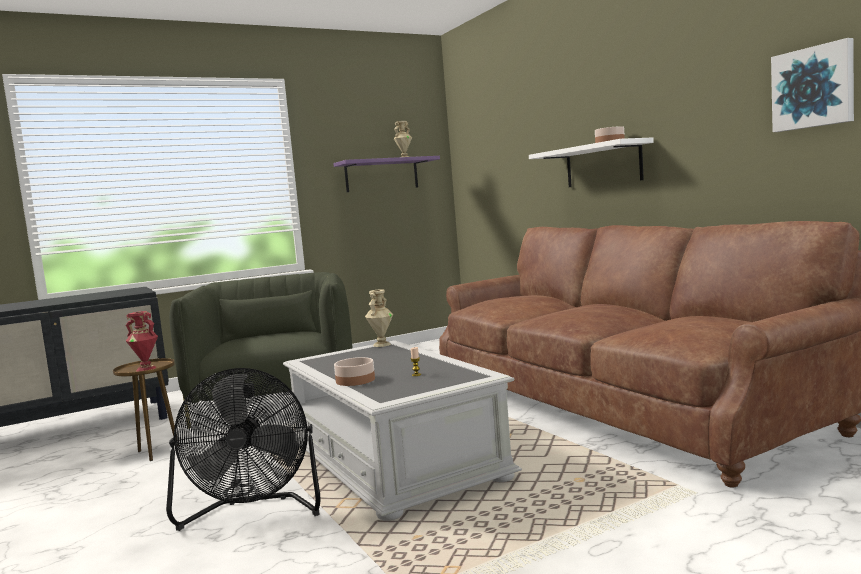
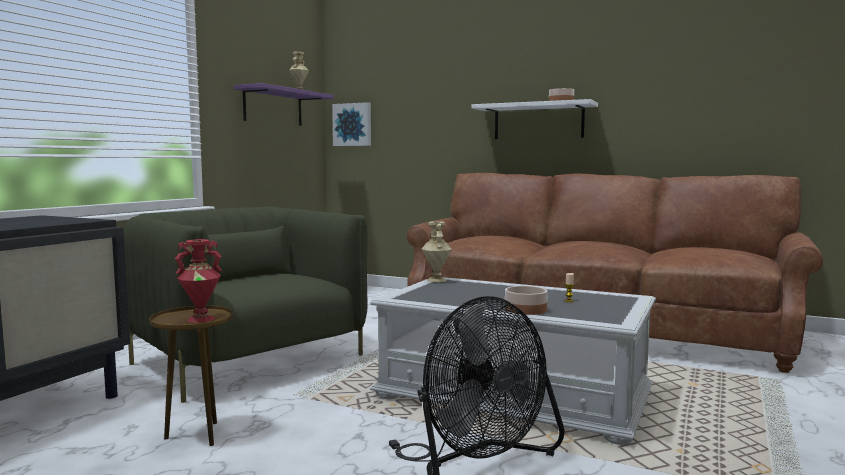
camera: 35 degrees left, 0 degrees up
picture [771,38,854,132] -> picture moved to [332,102,371,146]

